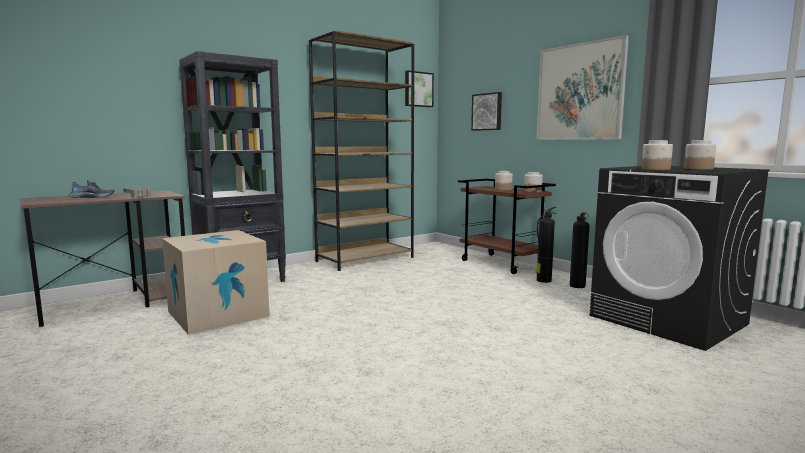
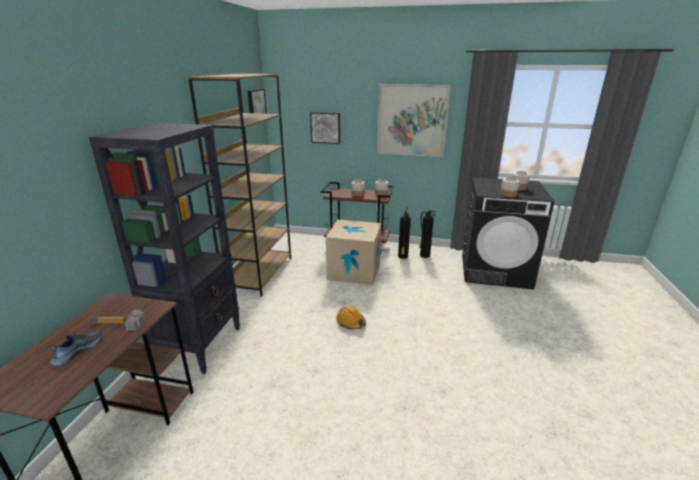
camera: 40 degrees left, 15 degrees up
cardboard box [162,230,270,335] -> cardboard box moved to [326,220,381,285]
none -> orange hard hat [336,306,366,330]

